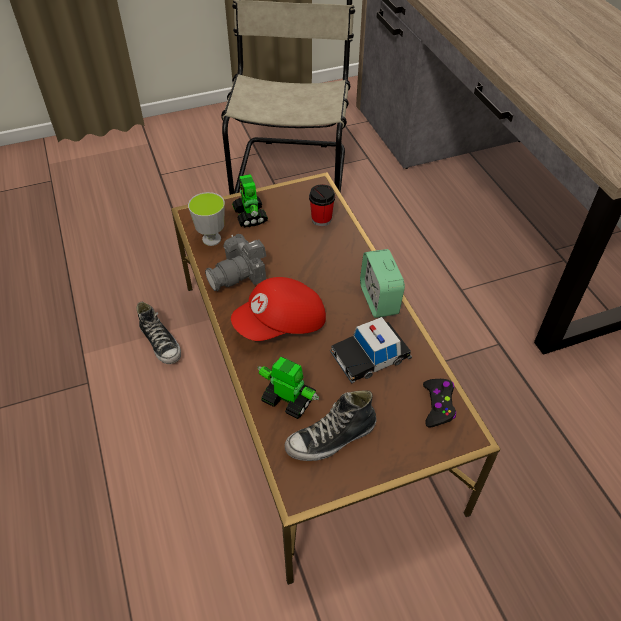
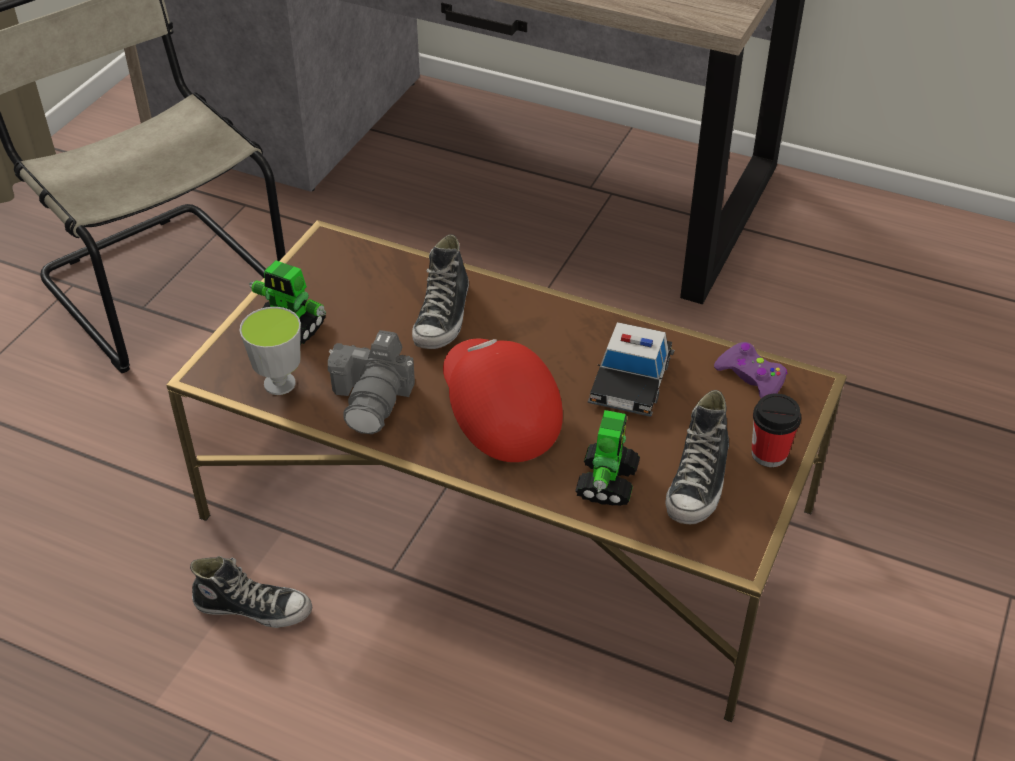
camera: 45 degrees left, 5 degrees down
red cap [231,277,326,341] -> red cap turned 135 degrees clockwise [443,339,563,462]
toy robot [257,357,319,419] -> toy robot turned 120 degrees clockwise [575,410,640,506]
cup [309,184,335,226] -> cup moved to [752,393,802,467]
alarm clock [360,249,405,318] -> none
black game controller [423,379,456,428] -> purple game controller [714,342,788,398]
none -> shoe [412,234,469,349]

